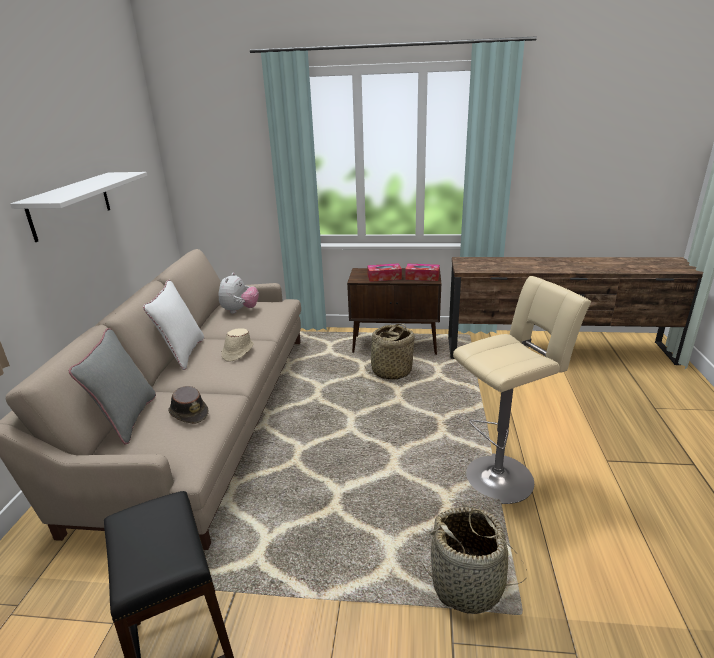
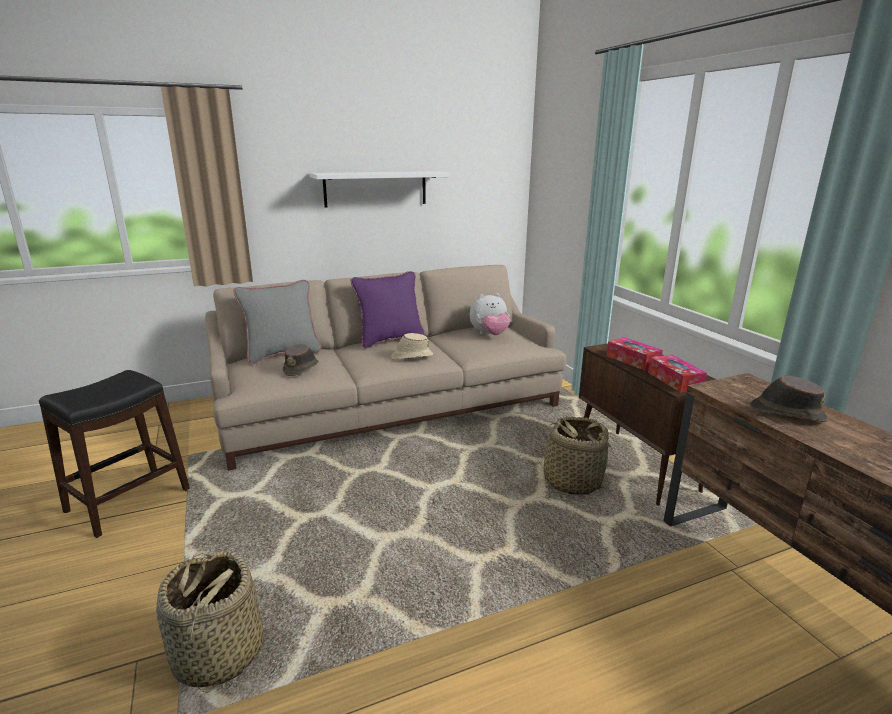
camera: 60 degrees right, 5 degrees down
white pillow [143,280,204,370] -> purple pillow [351,271,425,349]
beige stool [453,276,591,504] -> none
none -> brown hat [750,376,828,422]

